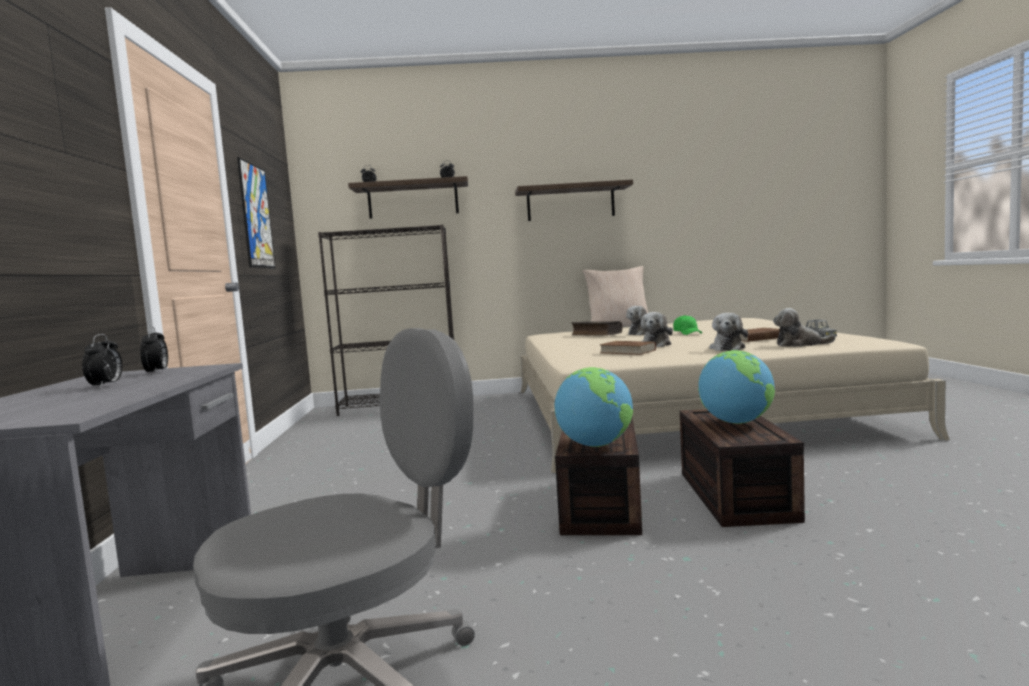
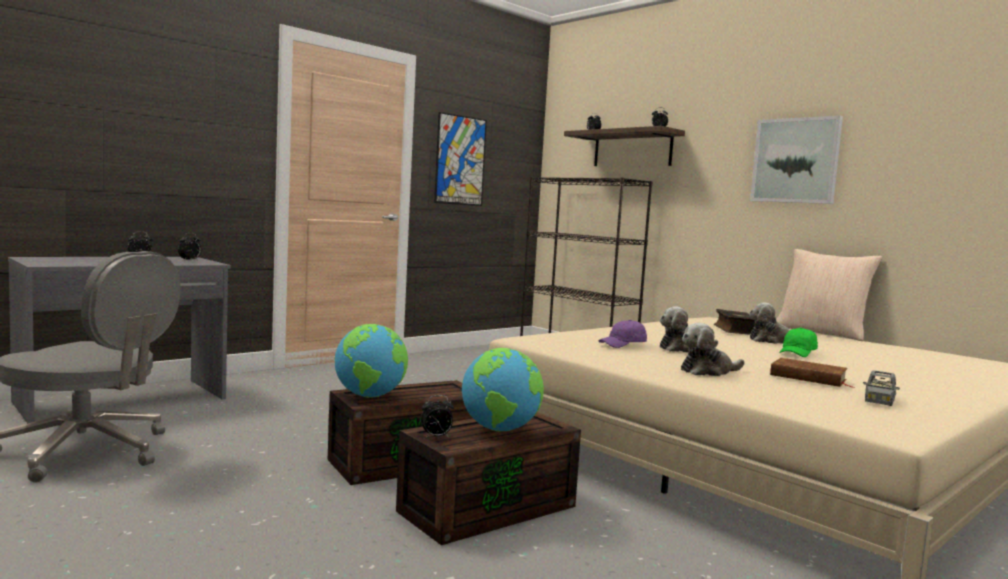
camera: 50 degrees right, 0 degrees up
shelf [515,179,633,221] -> picture [750,115,843,204]
brown book [600,341,656,355] -> purple cap [599,320,647,348]
plush toy [773,308,836,347] -> none
none -> alarm clock [421,395,454,438]

